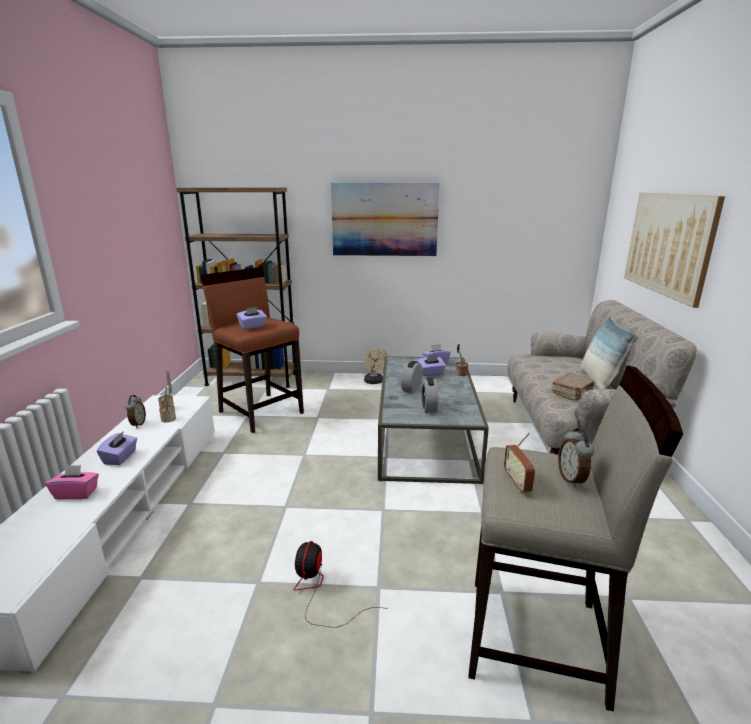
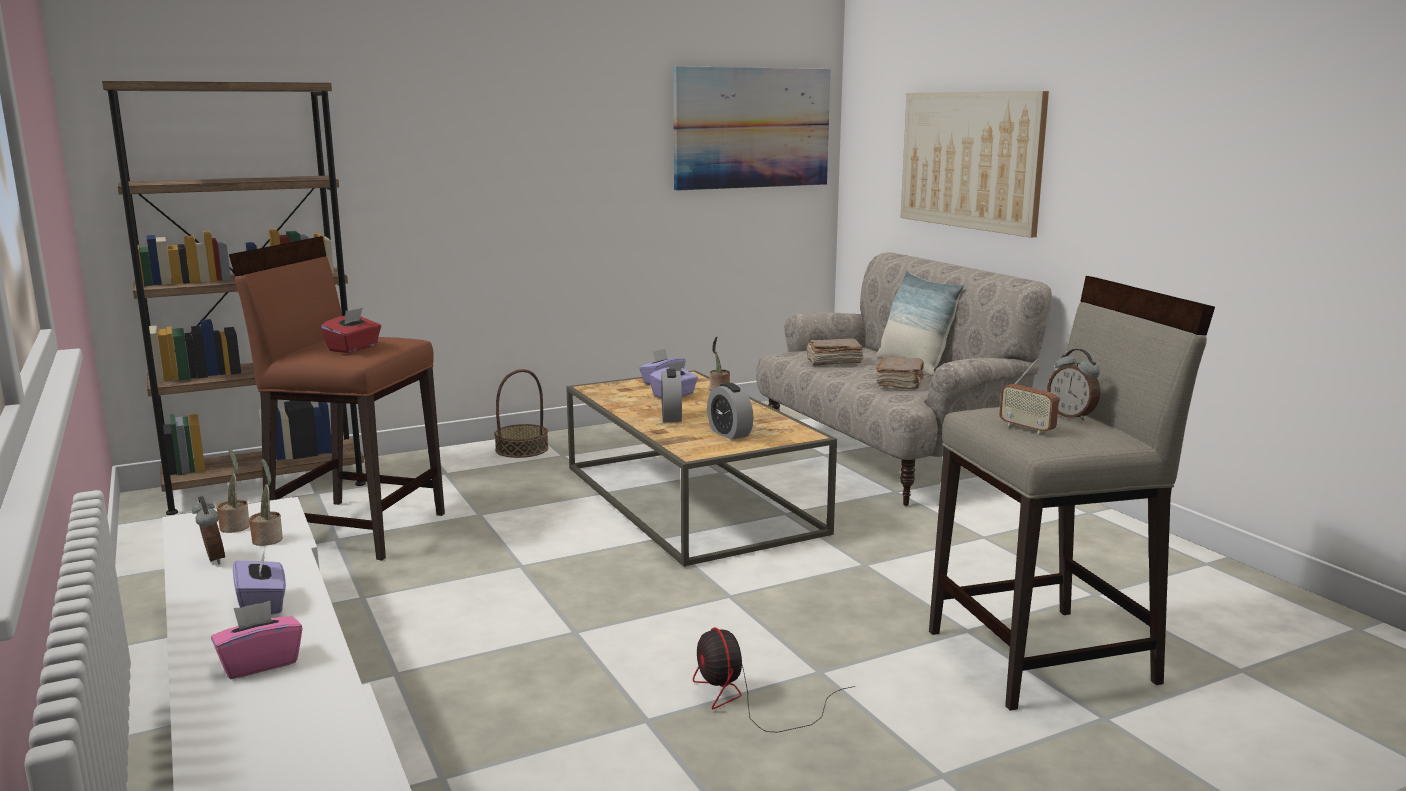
camera: 30 degrees left, 5 degrees down
purple tissue box [236,307,267,329] -> red tissue box [321,308,381,353]
picture [331,183,440,256] -> picture moved to [673,66,831,191]
beige fan [364,348,388,384] -> basket [494,369,549,458]
grey coffee table [378,356,489,485] -> brown coffee table [566,370,837,567]
none -> brown book [806,338,863,366]

